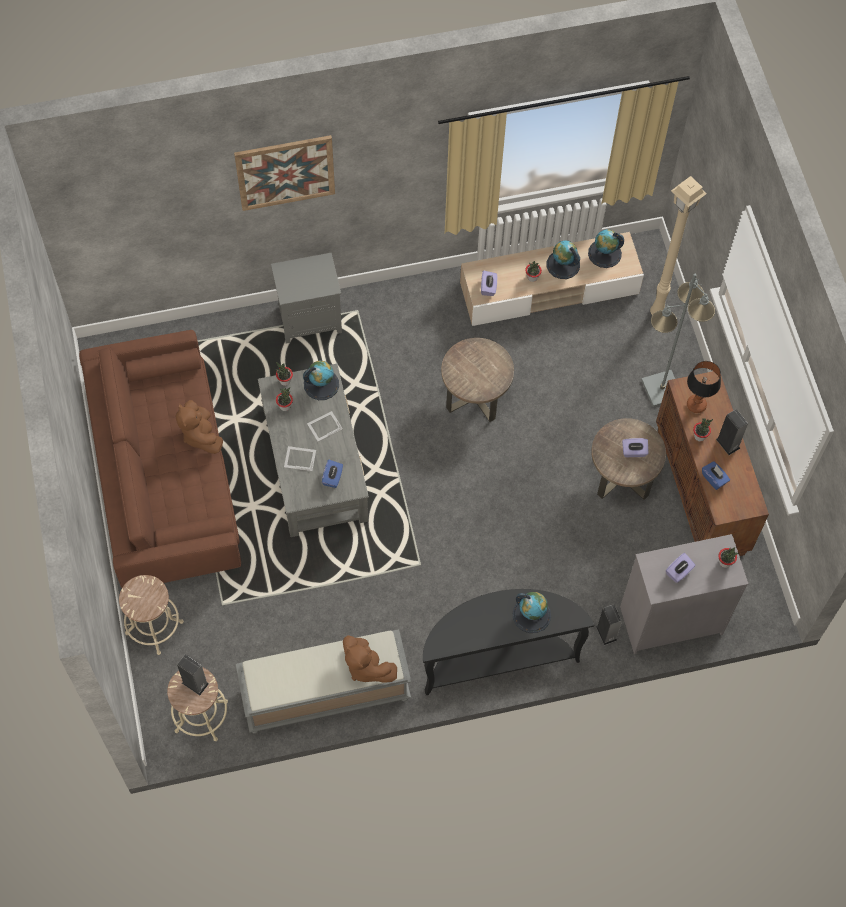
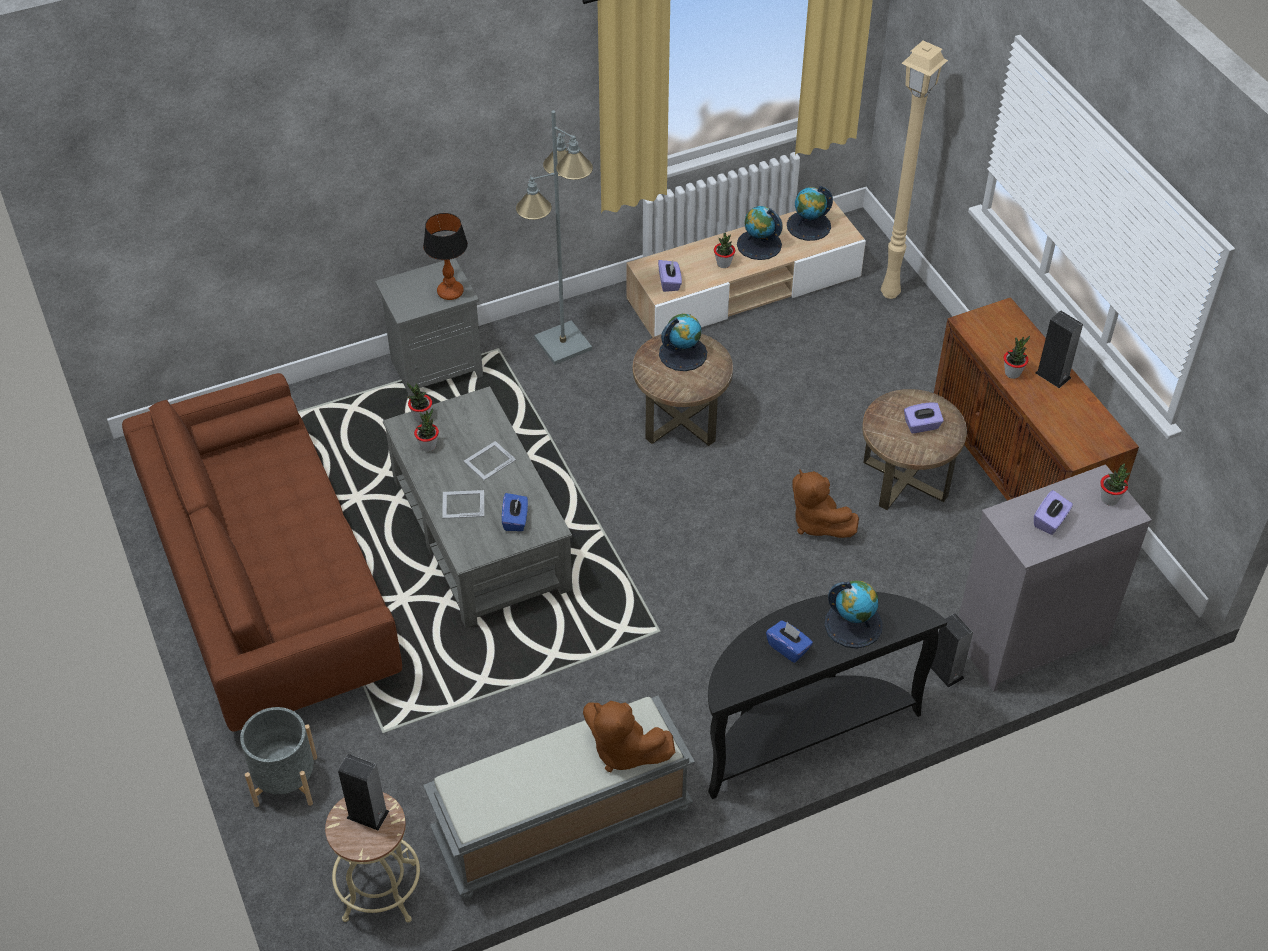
camera: 10 degrees left, 15 degrees down
beige stool [119,575,184,655] -> grey planter [240,707,317,807]
brown plush toy [176,400,223,454] -> brown plush toy moved to [792,469,859,538]
picture [234,135,335,211] -> none
globe [303,361,339,400] -> globe moved to [659,313,707,371]
grey floor lamp [641,273,715,407] -> grey floor lamp moved to [516,110,593,365]
table lamp [687,361,721,413] -> table lamp moved to [423,213,468,300]
blue tissue box [702,461,730,490] -> blue tissue box moved to [766,620,813,663]

